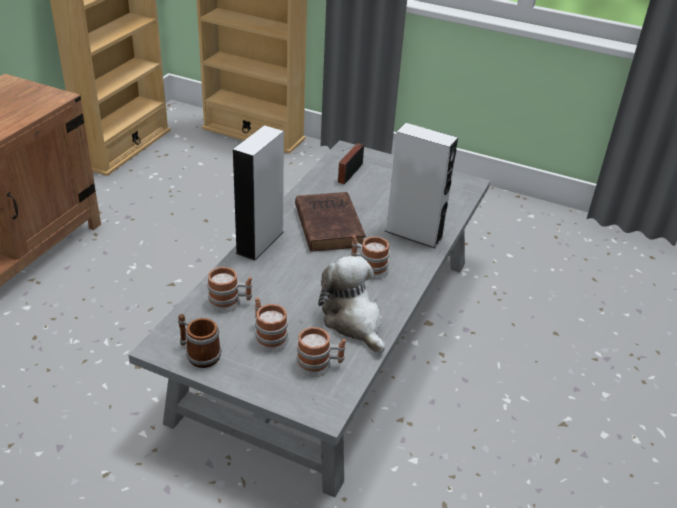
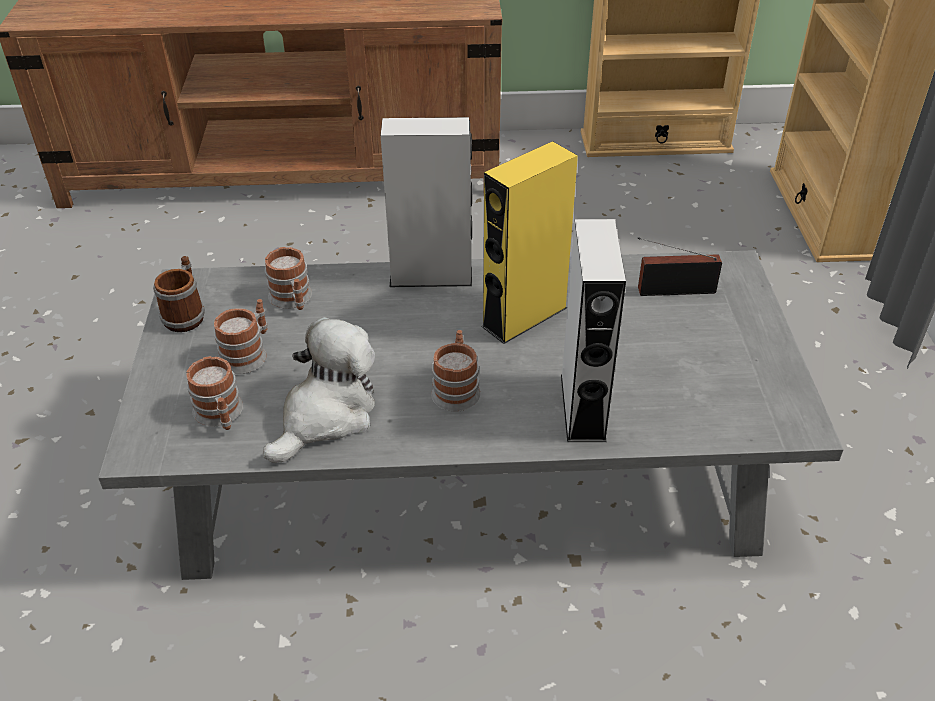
camera: 65 degrees right, 5 degrees up
brown book [295,192,366,252] -> yellow speaker [481,141,578,344]

